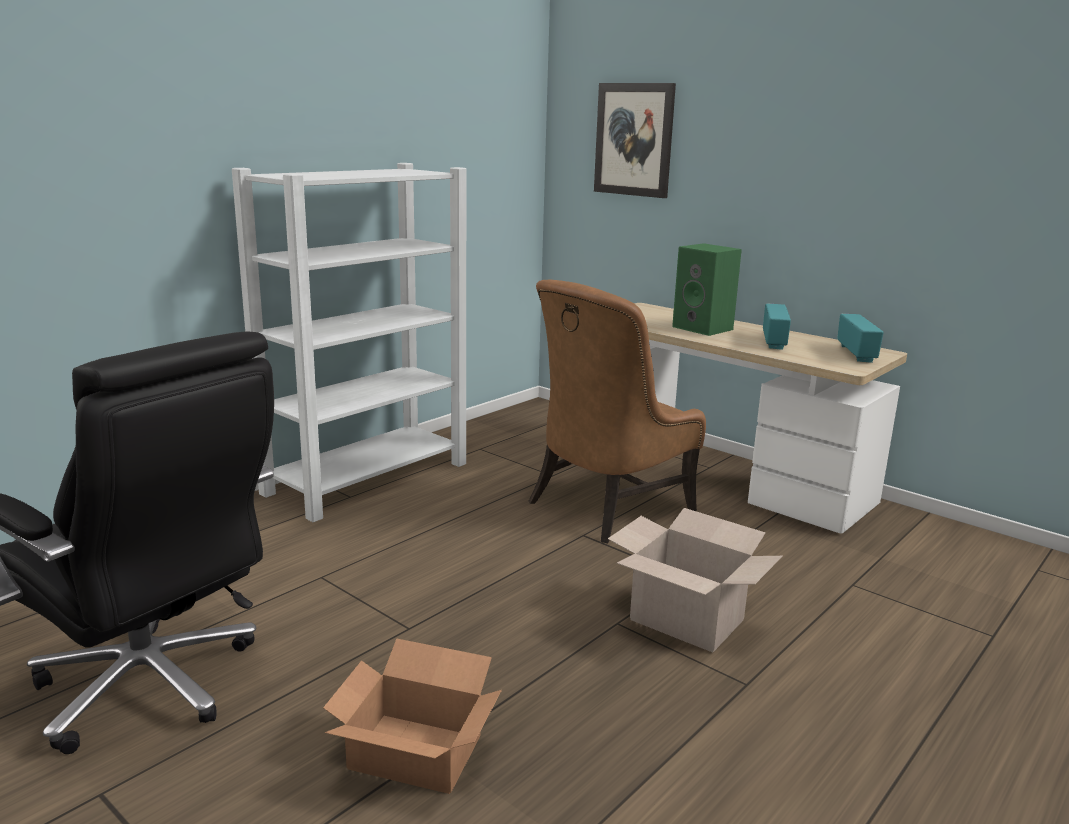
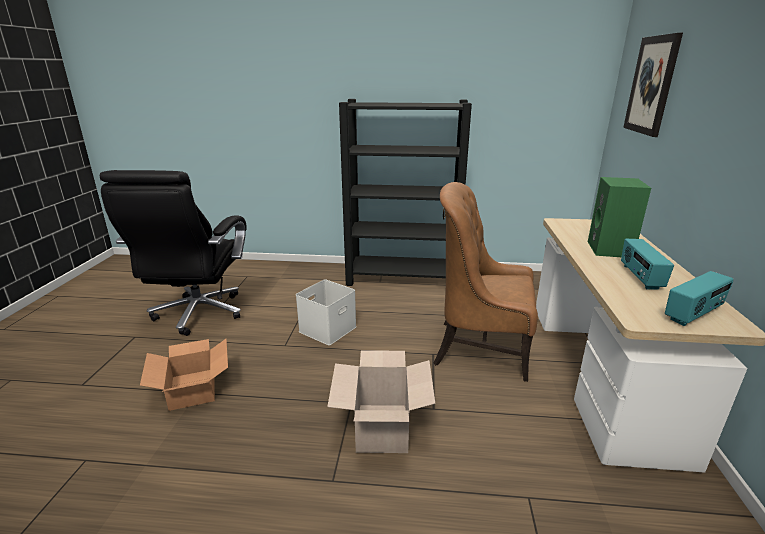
camera: 55 degrees right, 5 degrees up
white bookcase [232,163,466,522] -> black bookcase [339,99,472,286]
radio [763,303,791,350] -> radio turned 120 degrees clockwise [621,239,674,290]
none -> white storage box [296,279,356,345]

